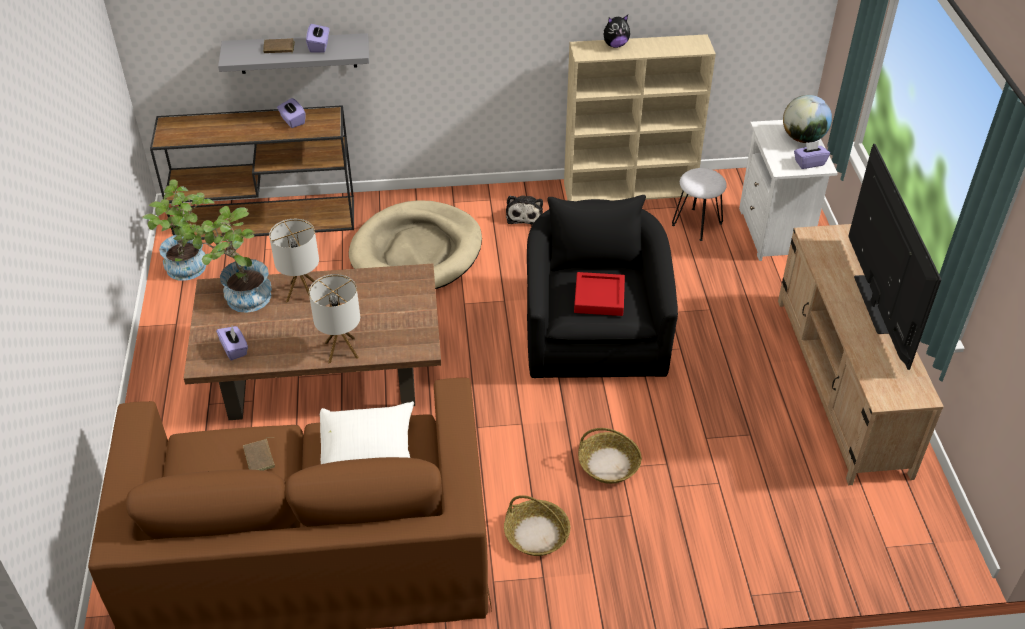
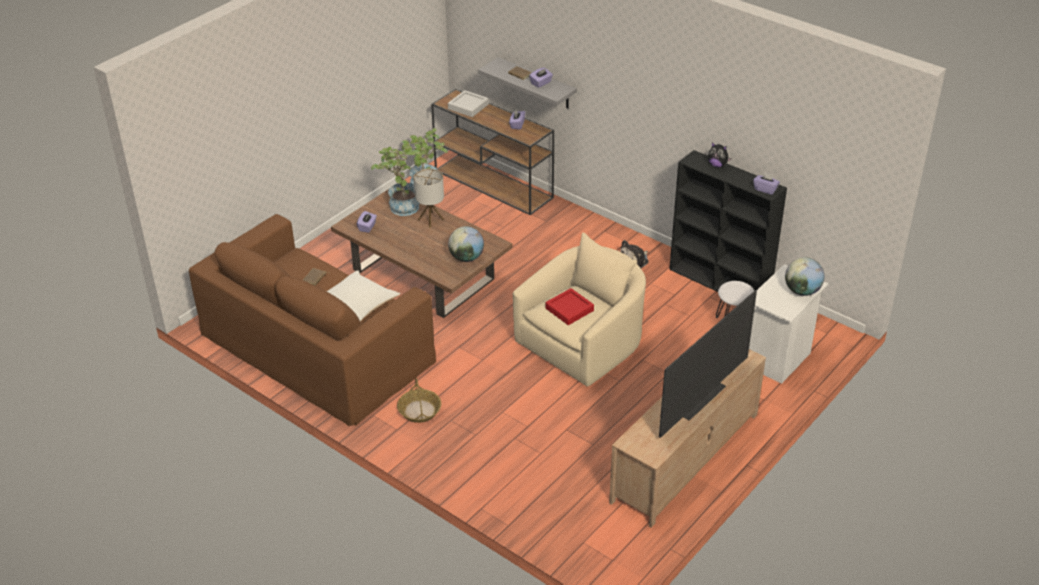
camera: 45 degrees right, 5 degrees down
table lamp [309,274,360,363] -> none
beige dog bed [349,200,482,289] -> none
black armchair [527,195,678,378] -> beige armchair [513,233,646,387]
beige bookcase [564,34,716,201] -> black bookcase [669,150,787,292]
basket [578,428,642,484] -> none
purple tissue box [794,141,830,169] -> purple tissue box moved to [753,172,780,195]
none -> grey tray [448,90,489,117]
none -> globe [448,226,484,262]

